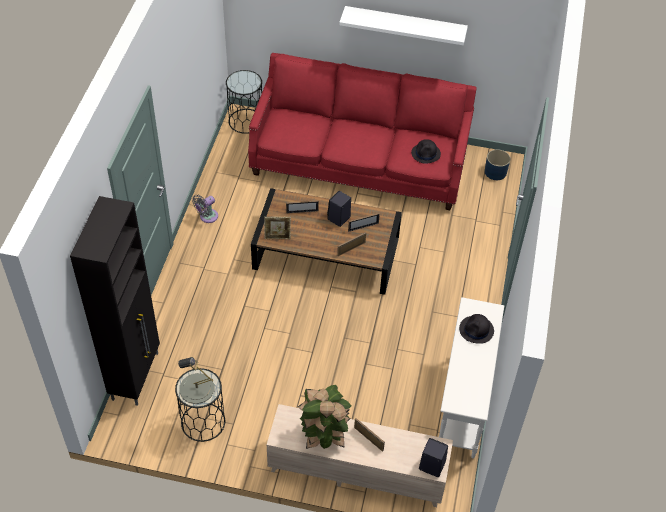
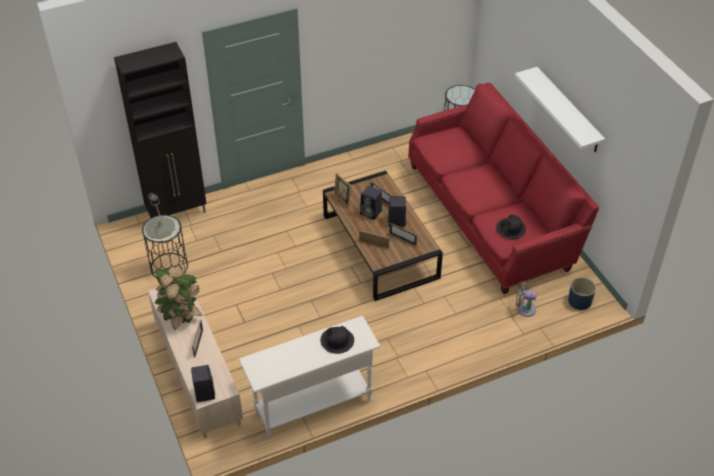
camera: 55 degrees right, 5 degrees down
grey fan [192,195,218,223] -> grey fan moved to [516,281,537,317]
none -> black speaker [360,186,382,220]

